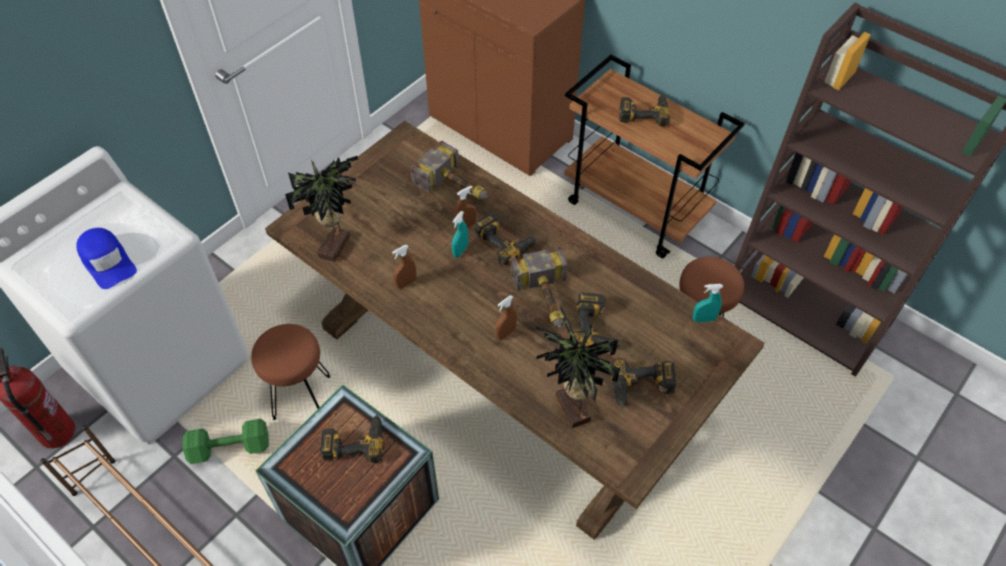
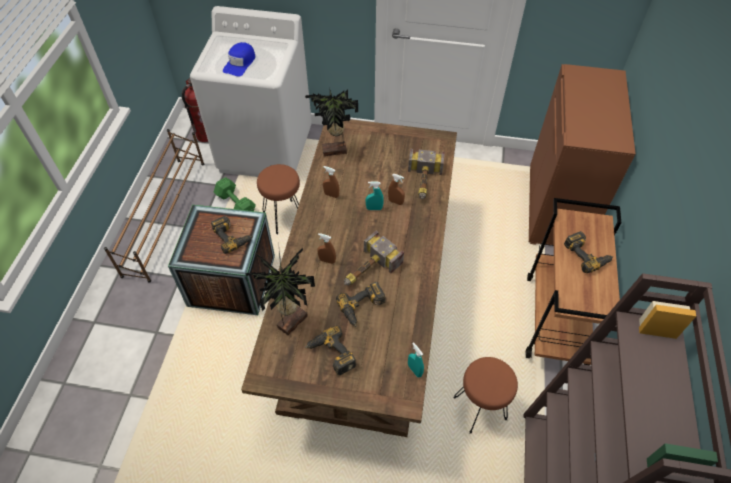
camera: 60 degrees right, 0 degrees up
power drill [474,212,538,265] -> none

